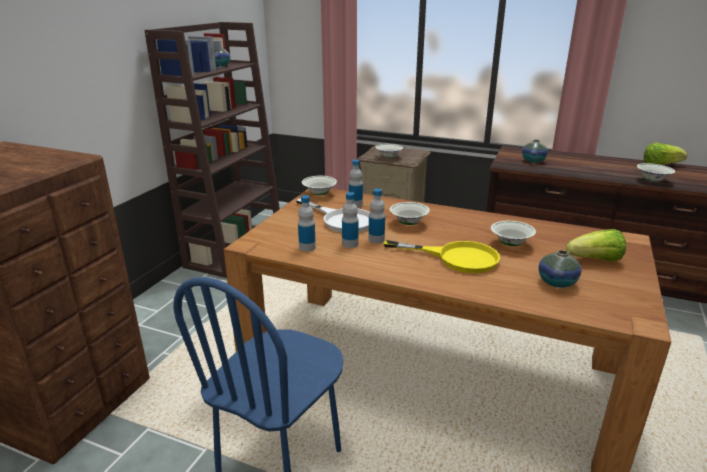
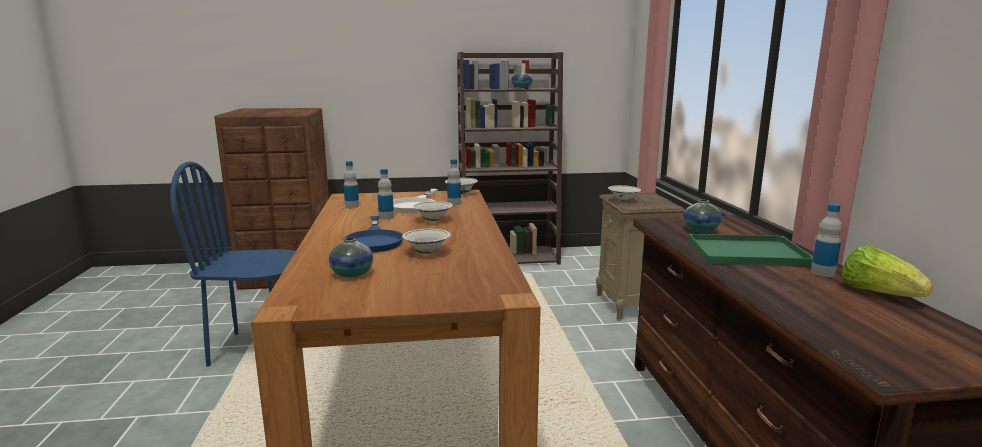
camera: 60 degrees right, 10 degrees down
bottle [342,192,359,248] -> bottle moved to [811,203,842,277]
yellow frying pan [384,240,500,273] -> blue frying pan [343,216,403,252]
lettuce [566,229,626,261] -> none
white bowl [637,163,675,182] -> none
none -> green tray [688,234,813,267]

